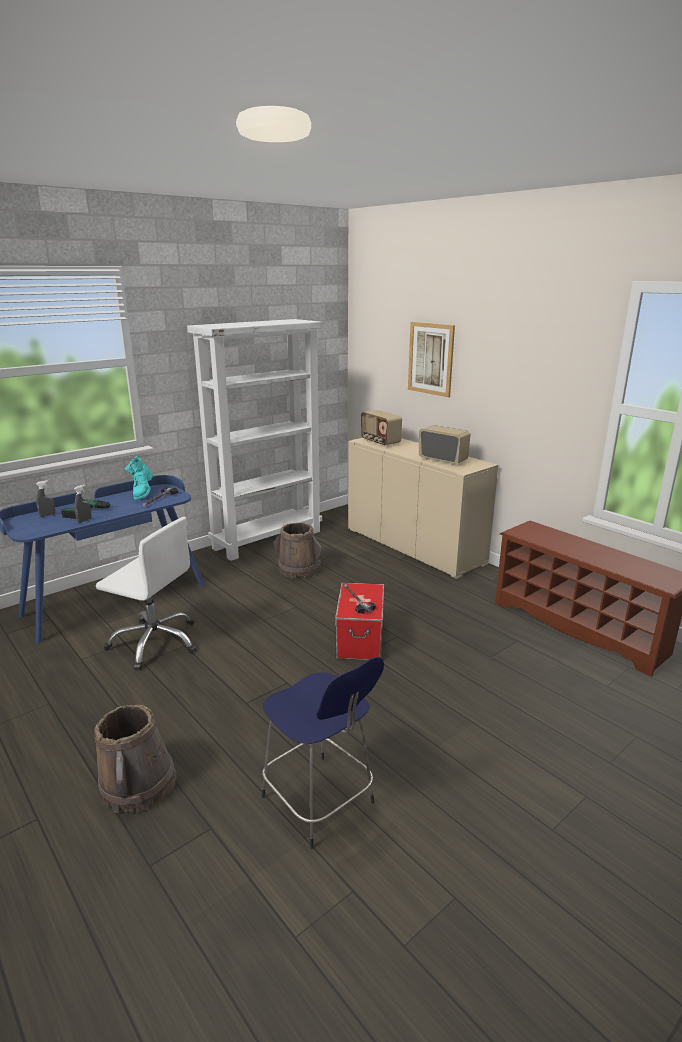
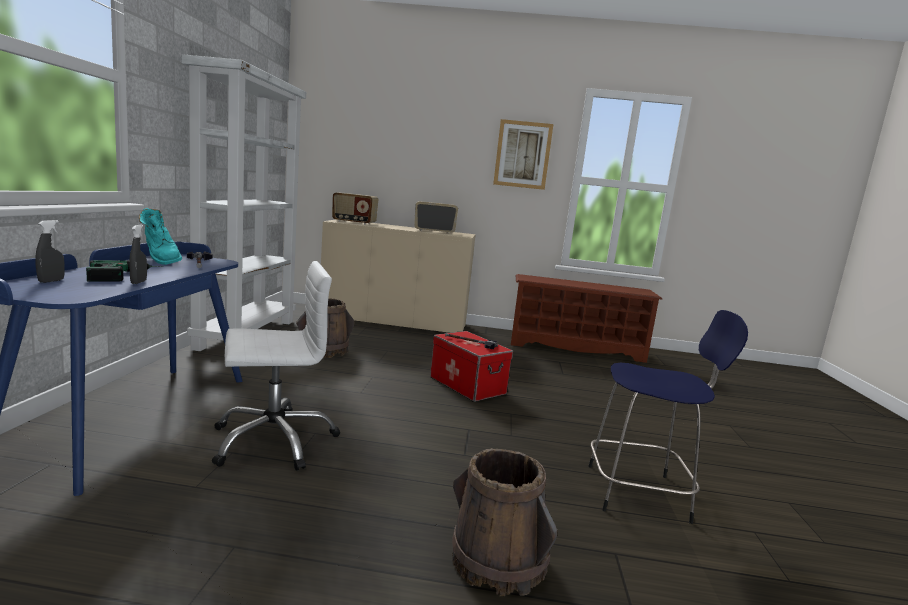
camera: 45 degrees left, 10 degrees down
picture [408,322,455,397] -> picture moved to [493,119,553,190]

